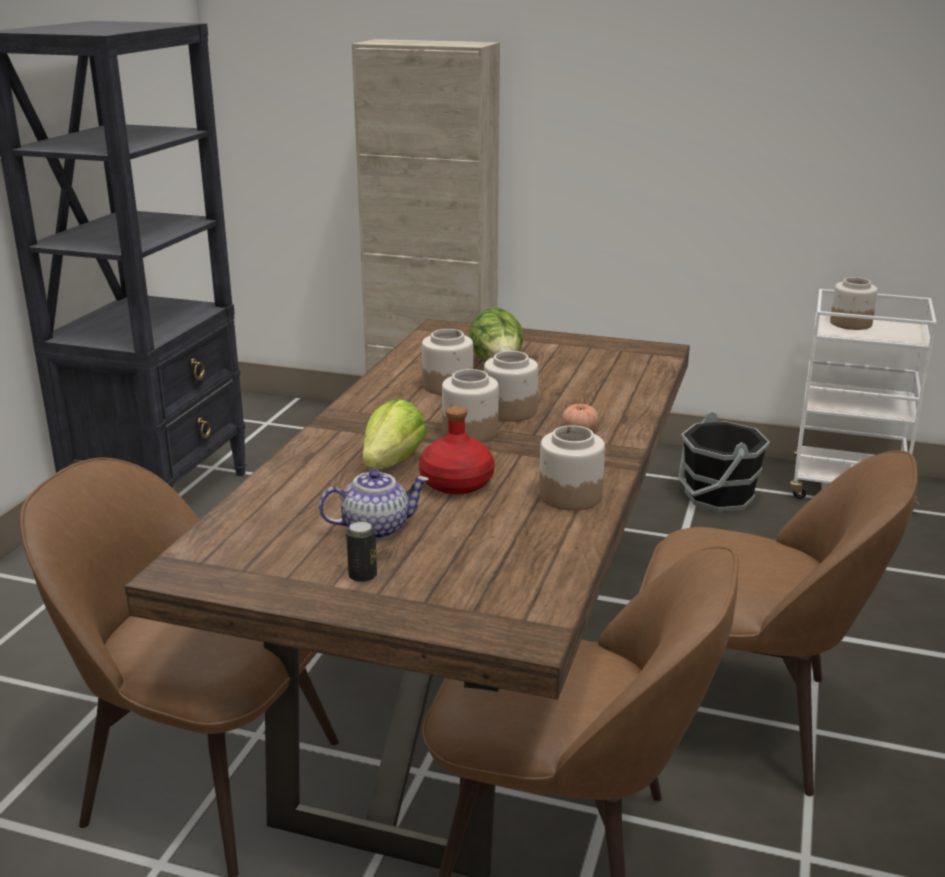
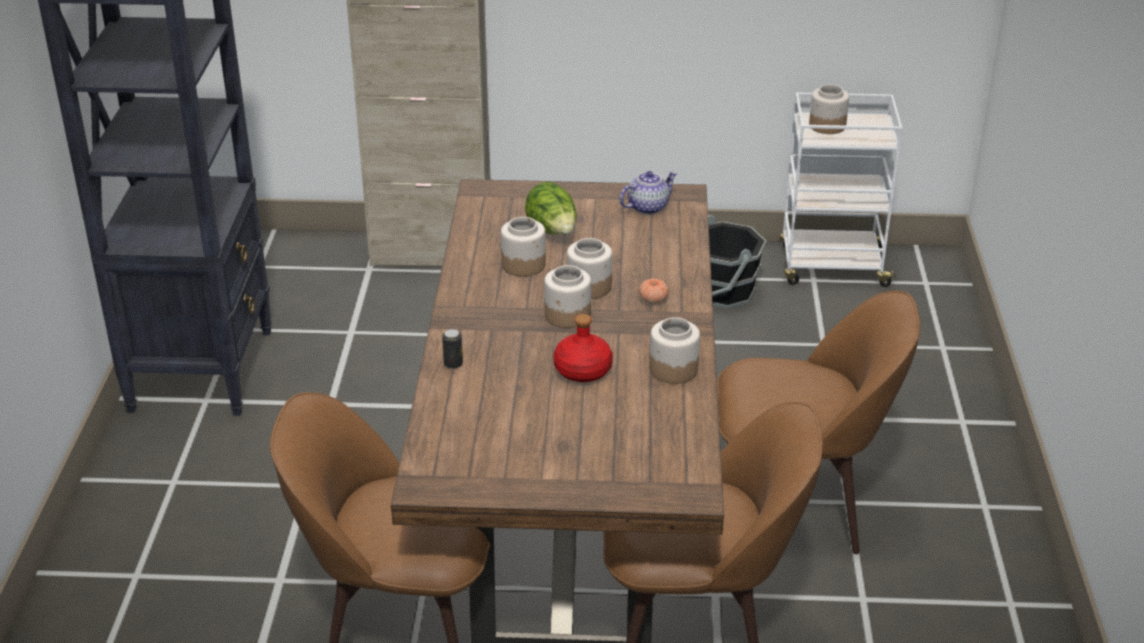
camera: 15 degrees left, 10 degrees up
teapot [319,469,429,540] -> teapot moved to [619,171,678,214]
can [346,521,377,582] -> can moved to [442,329,463,369]
lettuce [362,399,427,469] -> none

